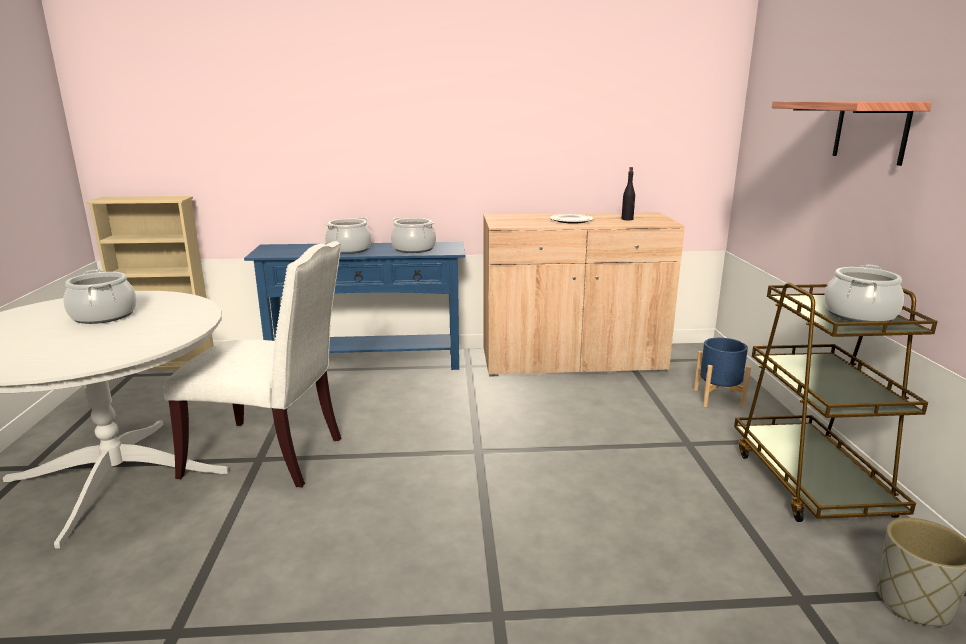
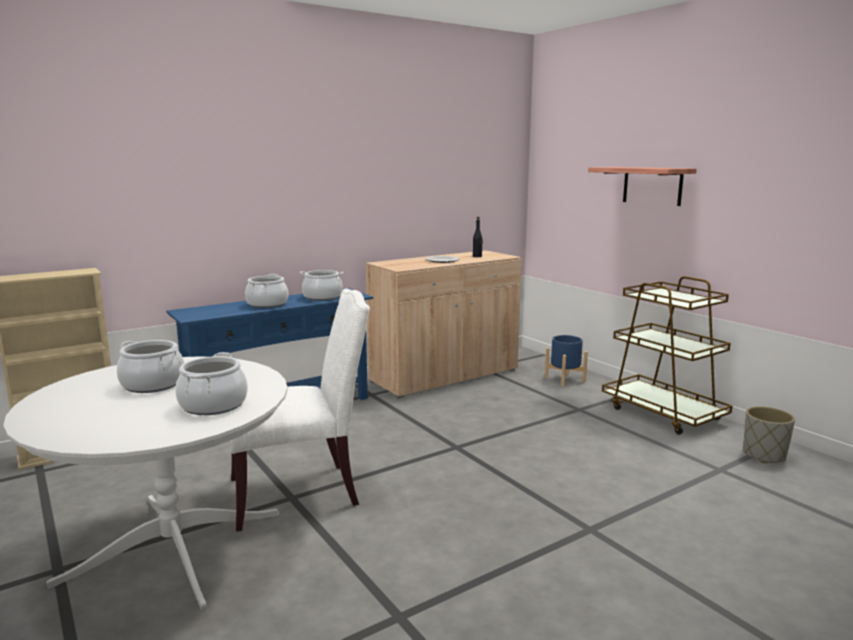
camera: 30 degrees left, 5 degrees down
cooking pot [824,264,904,322] -> cooking pot moved to [175,352,248,415]

